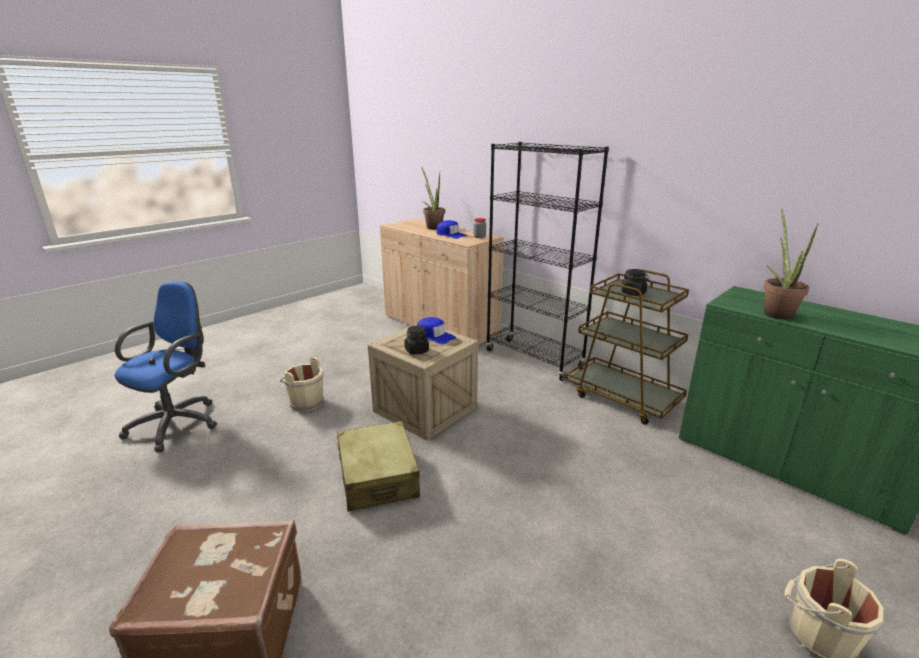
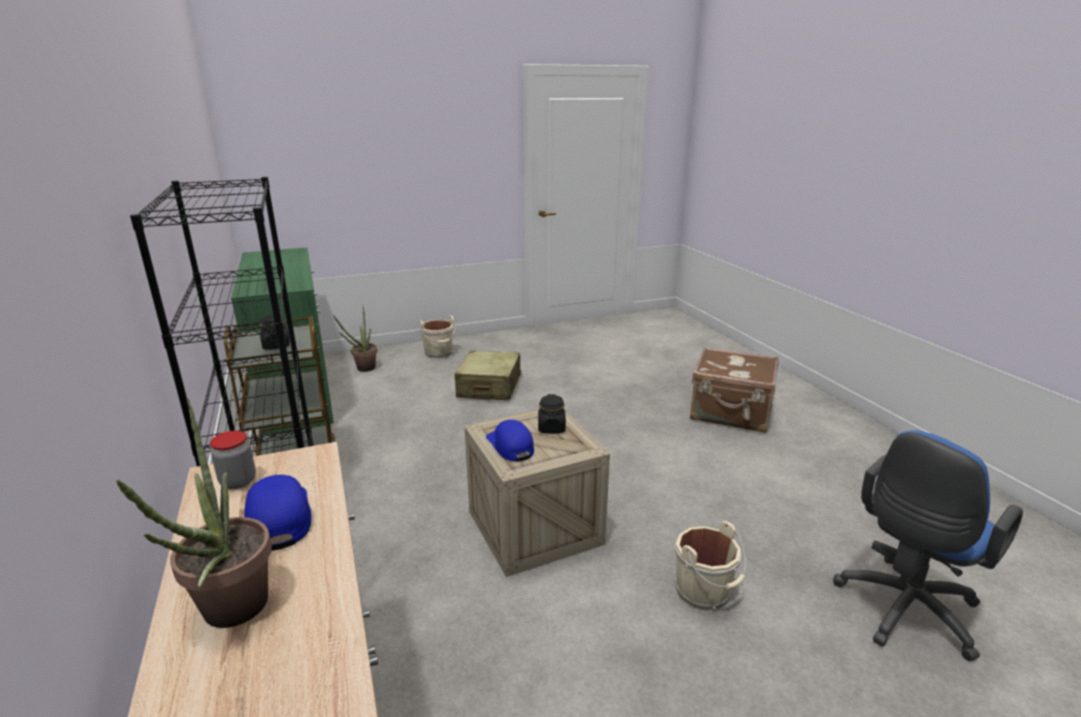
camera: 155 degrees left, 0 degrees up
beige suitcase [337,421,420,512] -> beige suitcase moved to [455,351,521,400]
potted plant [764,209,818,320] -> potted plant moved to [334,307,377,372]

